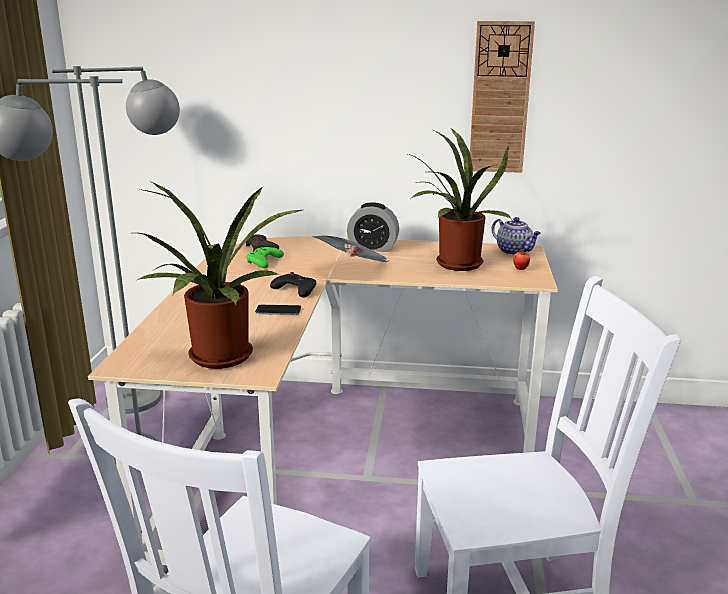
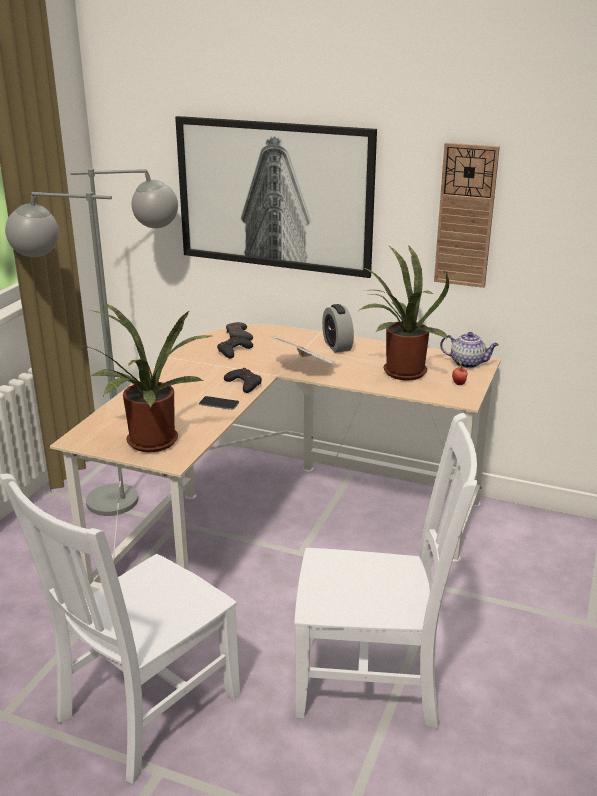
camera: 15 degrees right, 5 degrees up
green game controller [246,247,284,268] -> black game controller [217,337,253,358]
alarm clock [347,202,399,252] -> alarm clock turned 45 degrees clockwise [322,304,354,353]
teapot [491,217,541,255] -> teapot turned 45 degrees counterclockwise [440,332,499,368]
none -> picture [175,116,377,278]

